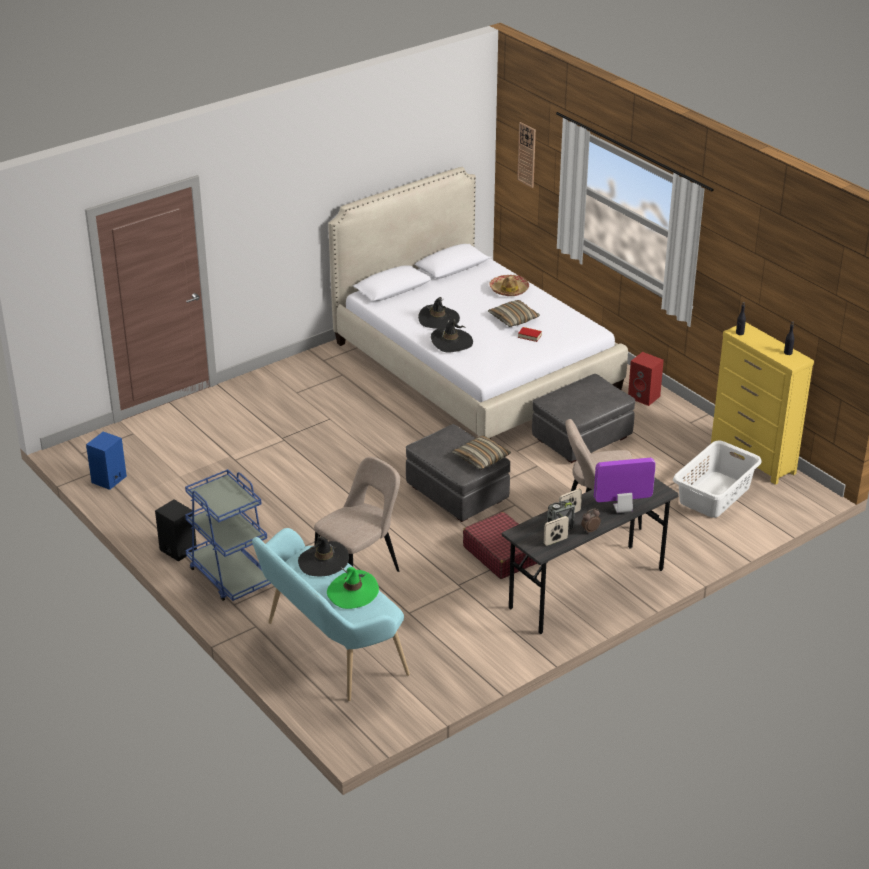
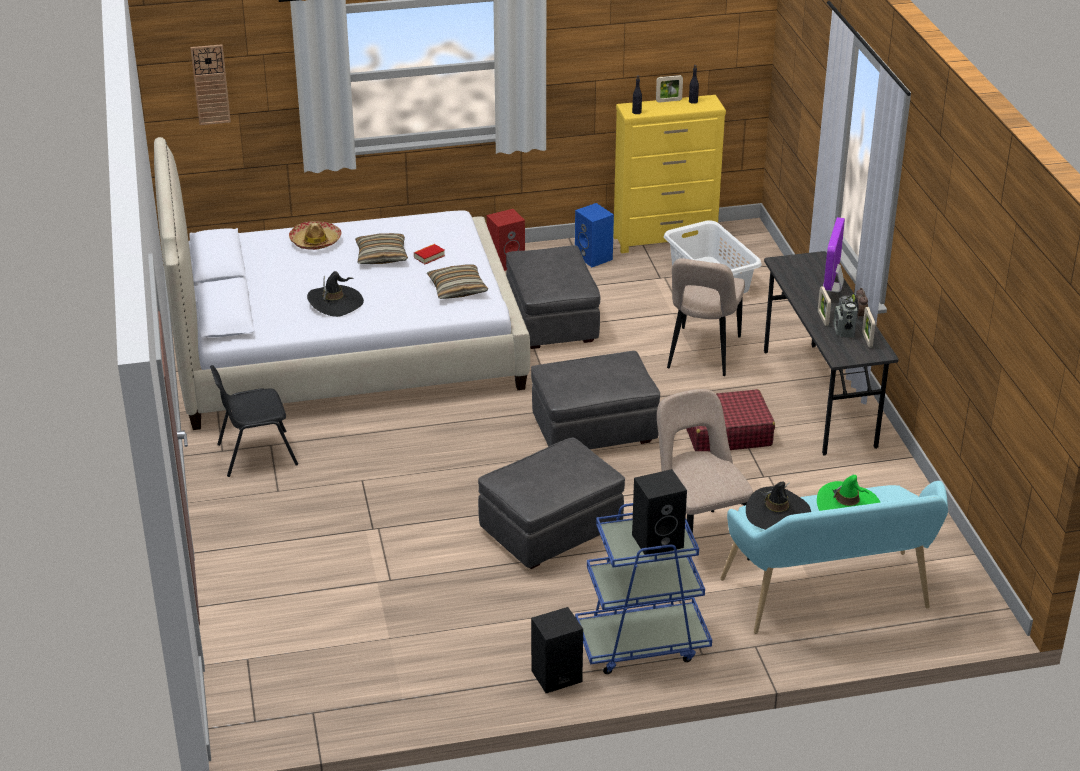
camera: 65 degrees left, 0 degrees up
blue speaker [86,432,127,490] -> blue speaker moved to [575,203,614,267]
black hat [431,319,473,353] -> none
pillow [452,435,511,470] -> pillow moved to [427,264,488,299]
none -> black chair [210,365,298,477]
none -> grey ottoman [478,438,625,569]
none -> black speaker [632,469,687,555]
none -> picture frame [656,75,683,103]

